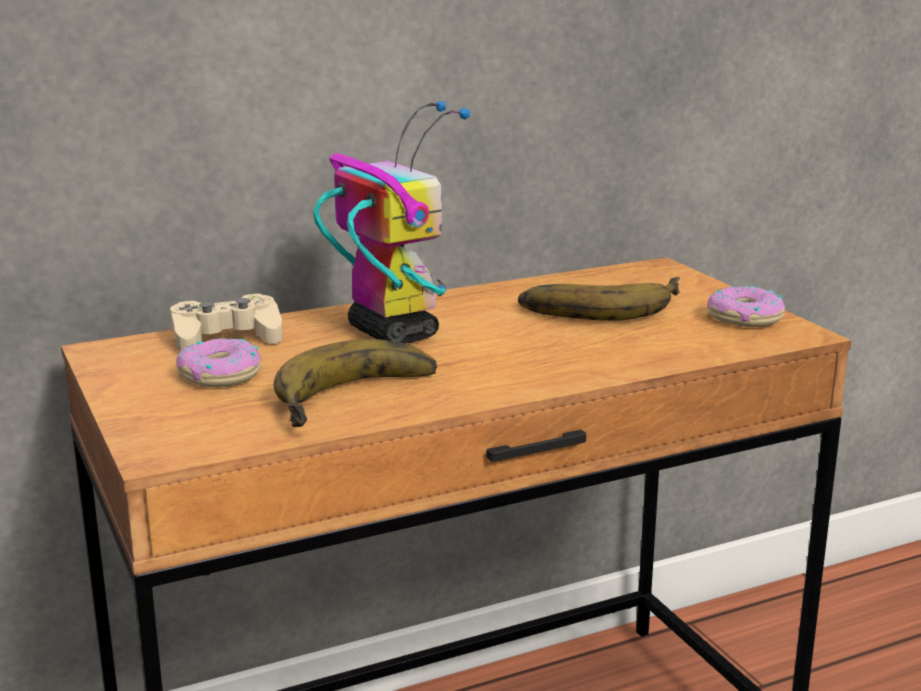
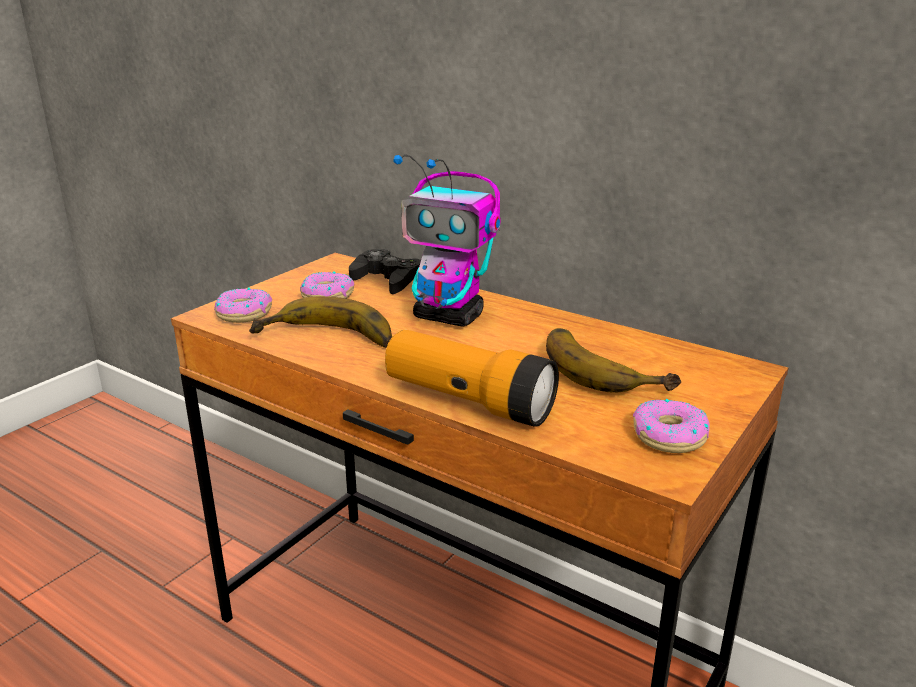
camera: 60 degrees right, 5 degrees up
beige game controller [170,293,283,351] -> black game controller [349,249,421,294]
toy robot [313,101,470,344] -> toy robot turned 90 degrees clockwise [394,154,501,327]
none -> donut [214,287,272,323]
none -> flashlight [385,330,559,427]

